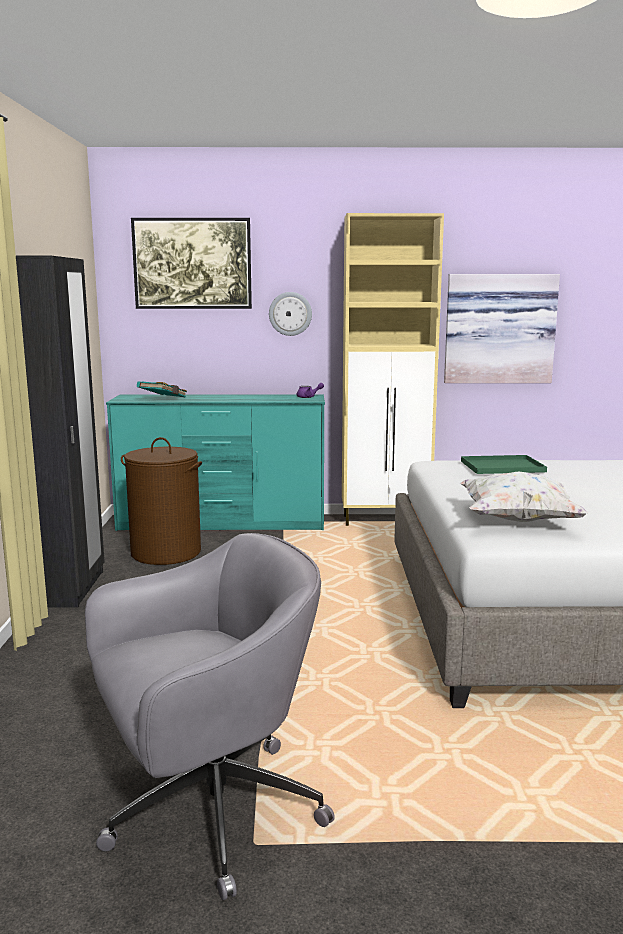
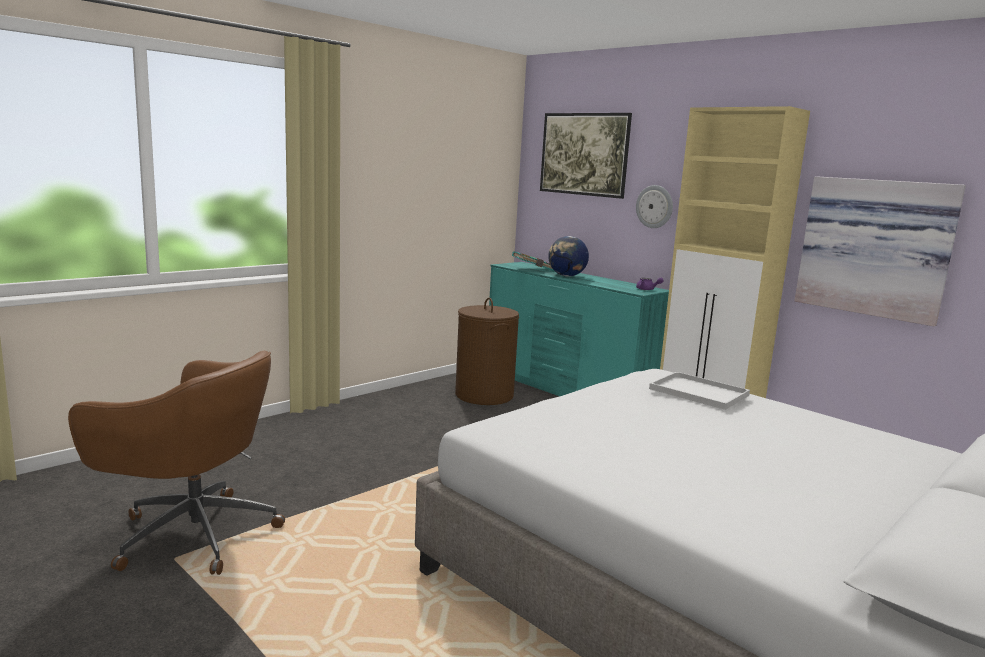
camera: 45 degrees right, 0 degrees up
black wardrobe [16,255,105,608] -> none
grey office chair [85,533,335,900] -> brown office chair [68,351,285,575]
white pillow [460,471,588,522] -> none
green tray [461,455,547,474] -> white tray [649,372,750,410]
none -> globe [548,236,589,277]

